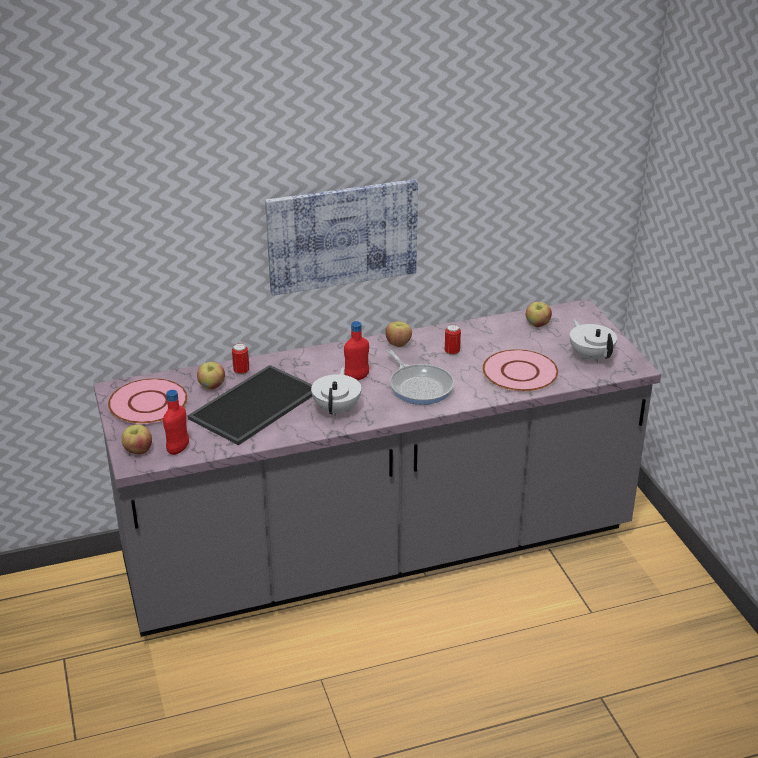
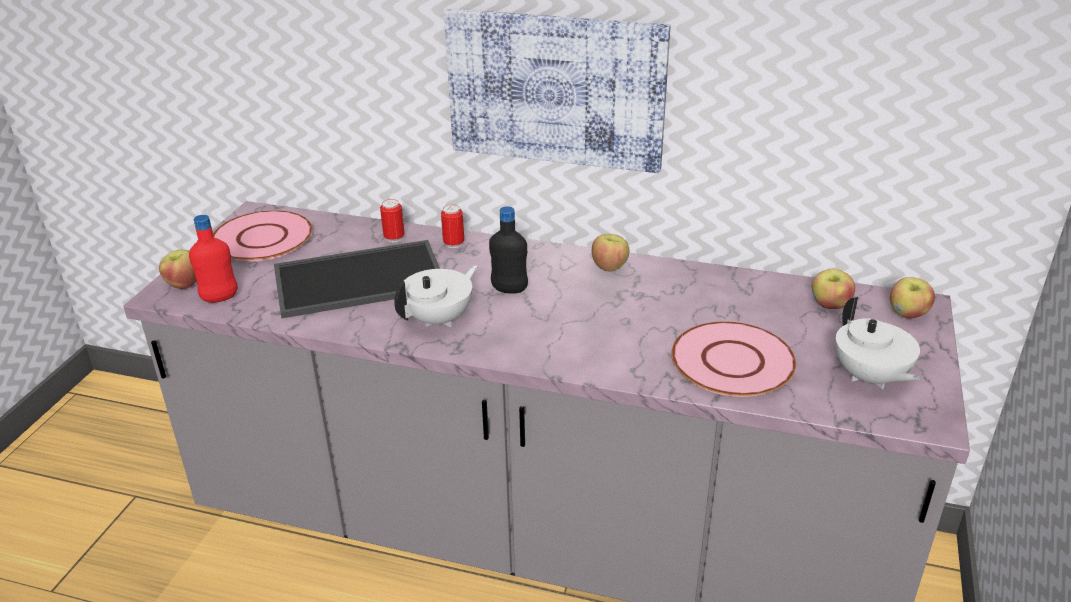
camera: 35 degrees right, 0 degrees up
apple [197,362,225,390] -> apple moved to [890,277,935,318]
red bottle [344,321,369,380] -> black bottle [489,206,528,294]
frying pan [386,349,454,405] -> none
can [445,324,461,356] -> can moved to [441,204,464,248]
white teapot [570,319,617,362] -> white teapot turned 150 degrees clockwise [835,297,920,389]

